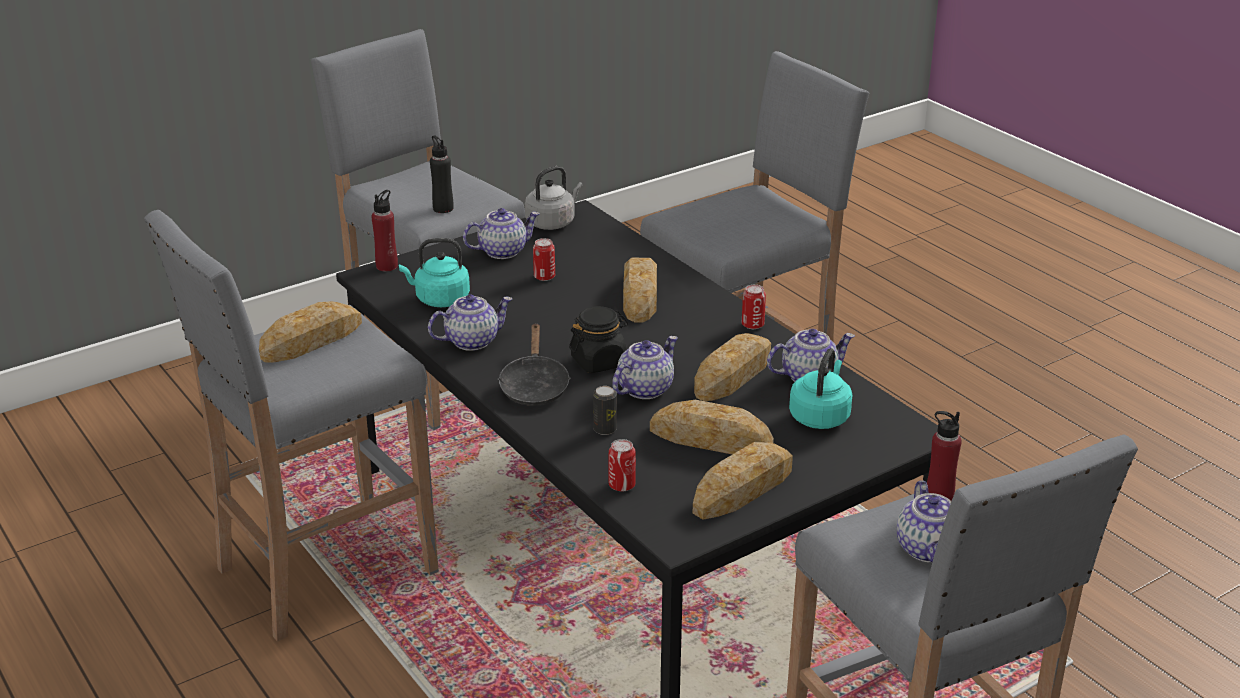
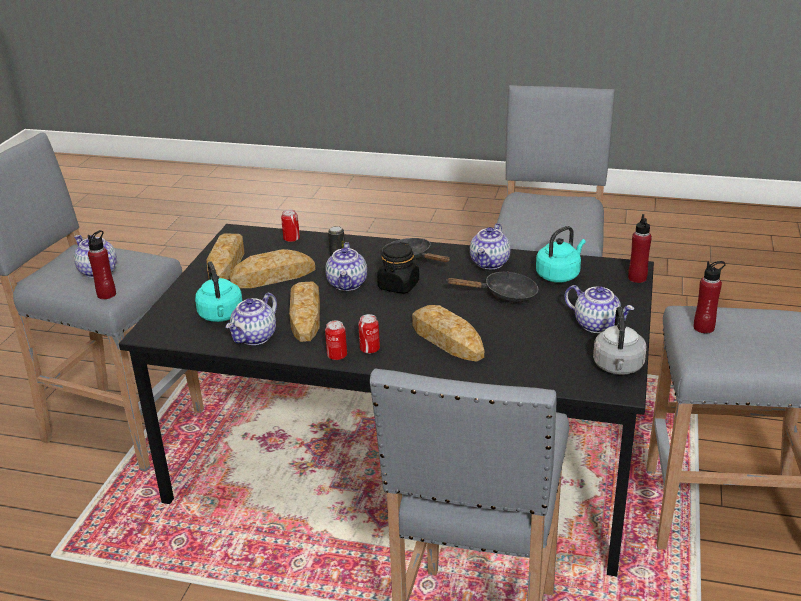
camera: 140 degrees right, 0 degrees up
bread [259,301,362,362] -> none
black bottle [430,135,454,213] -> red bottle [694,261,726,333]
teapot [463,208,540,259] -> teapot turned 75 degrees counterclockwise [565,285,634,333]
can [533,238,555,281] -> can moved to [358,314,380,354]
none -> black frying pan [446,271,539,302]

